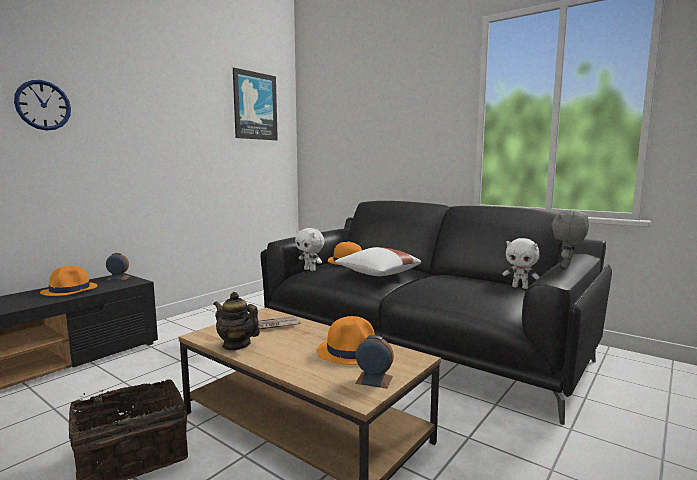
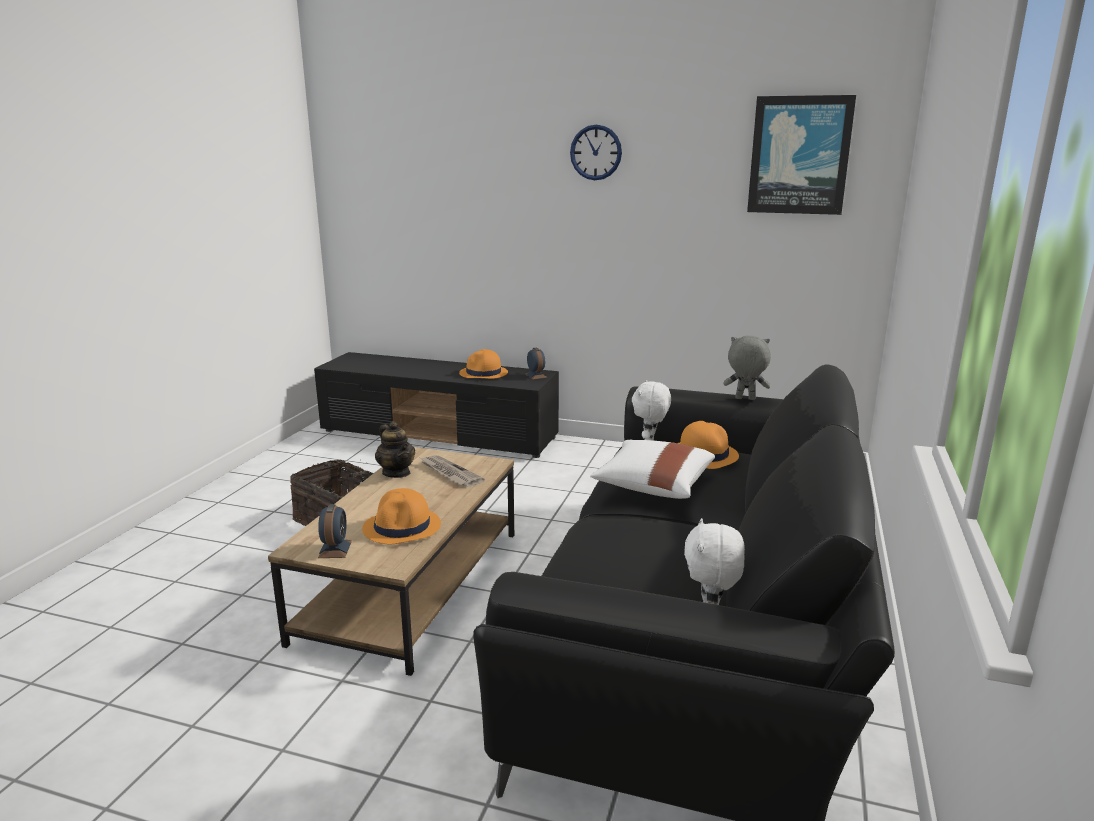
camera: 70 degrees right, 10 degrees up
wall clock [14,80,71,131] -> wall clock moved to [570,125,622,180]
teapot [213,292,260,351] -> teapot turned 135 degrees clockwise [375,421,415,478]
grey plush toy [551,210,589,268] -> grey plush toy moved to [723,336,771,400]

